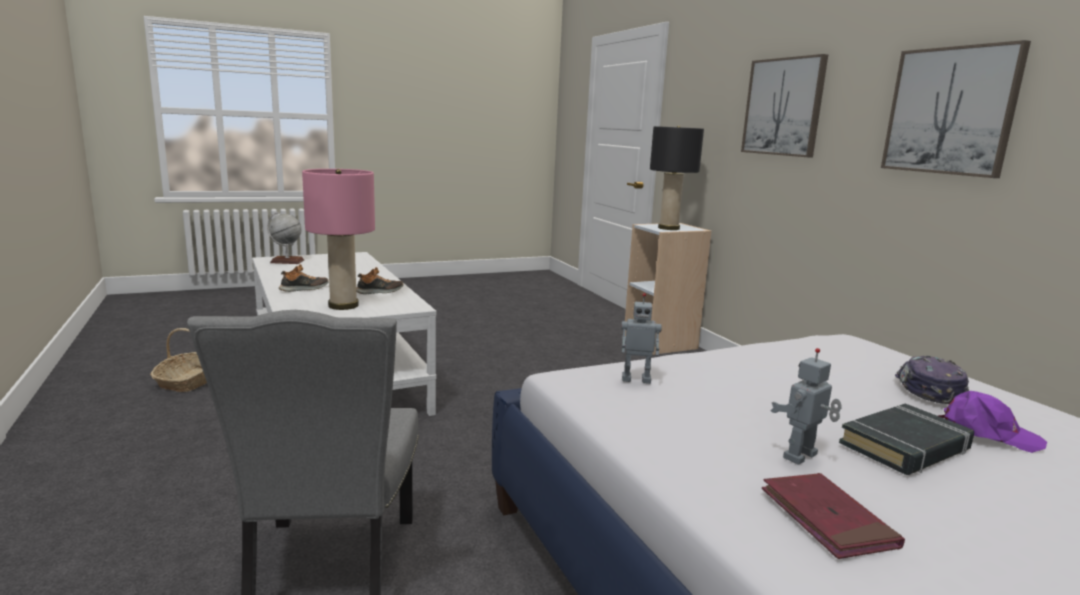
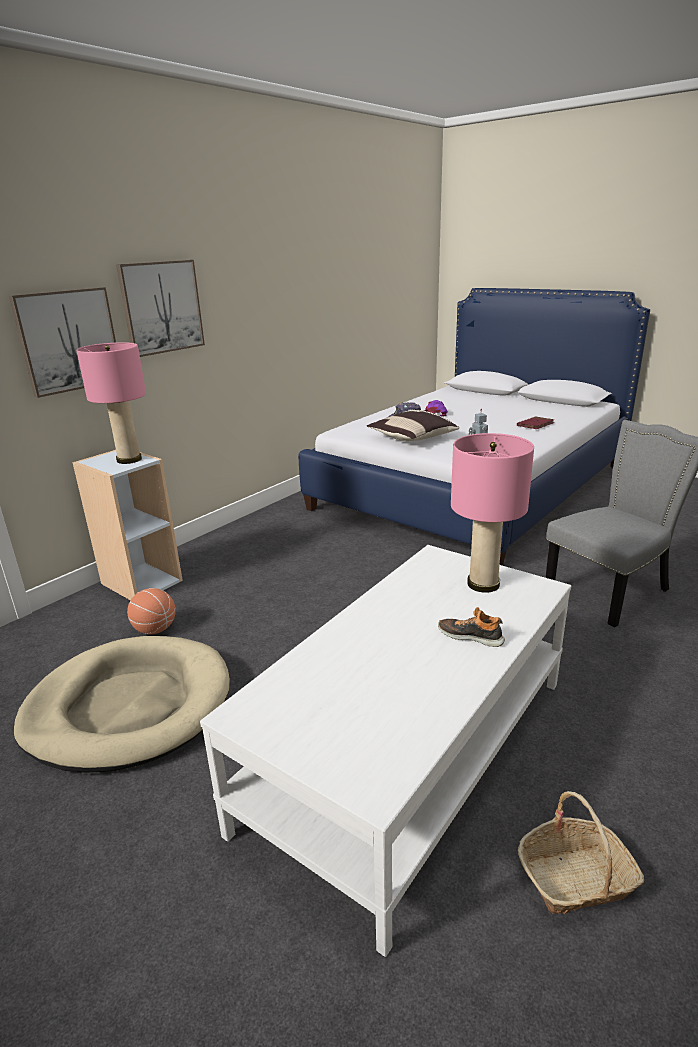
camera: 115 degrees left, 10 degrees up
globe [267,212,304,264] -> none
shoe [356,267,403,294] -> none
black table lamp [650,126,704,230] -> pink table lamp [76,342,146,464]
toy robot [770,348,842,465] -> none
black book [839,403,974,475] -> none
picture [881,40,1031,178] -> picture moved to [9,287,116,398]
none -> beige dog bed [13,636,230,772]
none -> basketball [127,588,176,634]
none -> pillow [367,410,459,441]

